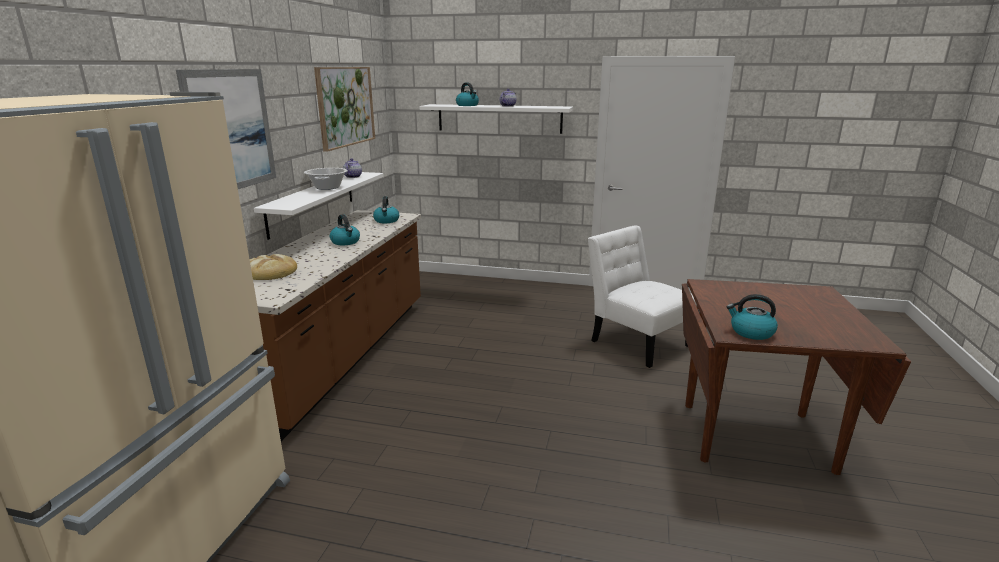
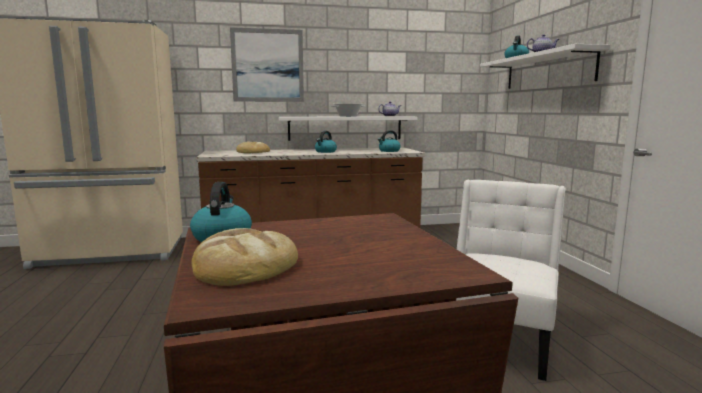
camera: 65 degrees right, 10 degrees down
picture [314,67,375,152] -> none
none -> bread [191,228,298,286]

